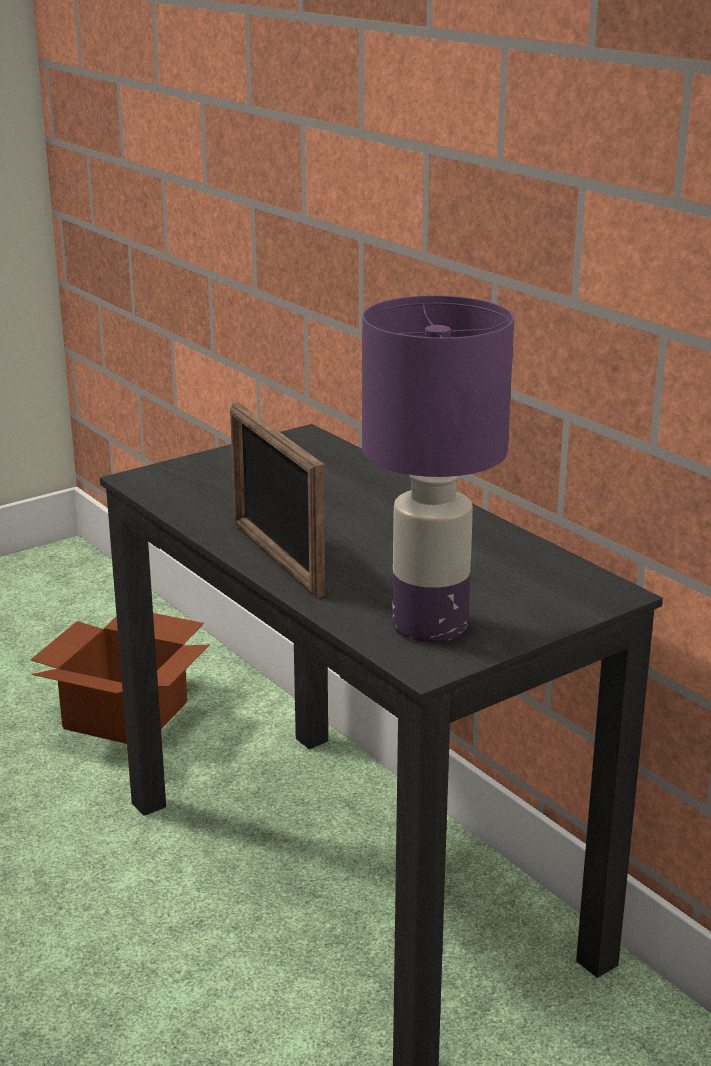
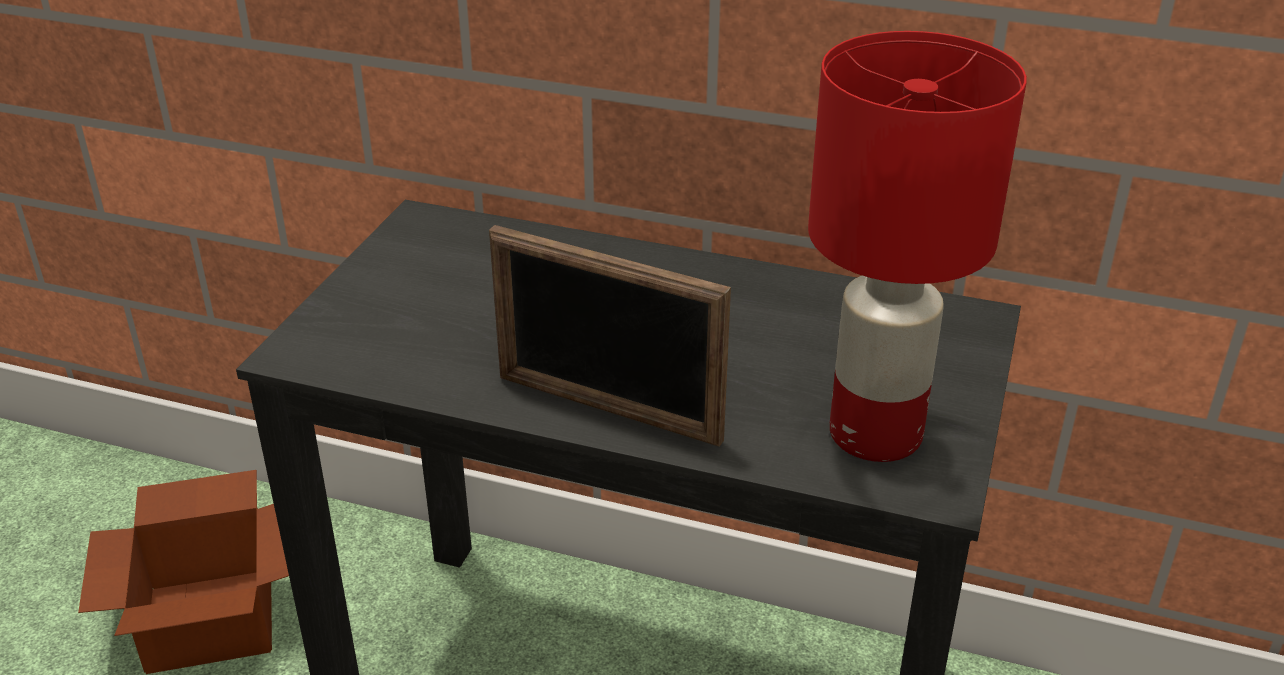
camera: 35 degrees left, 10 degrees up
purple table lamp [362,295,514,642] -> red table lamp [808,31,1027,462]

